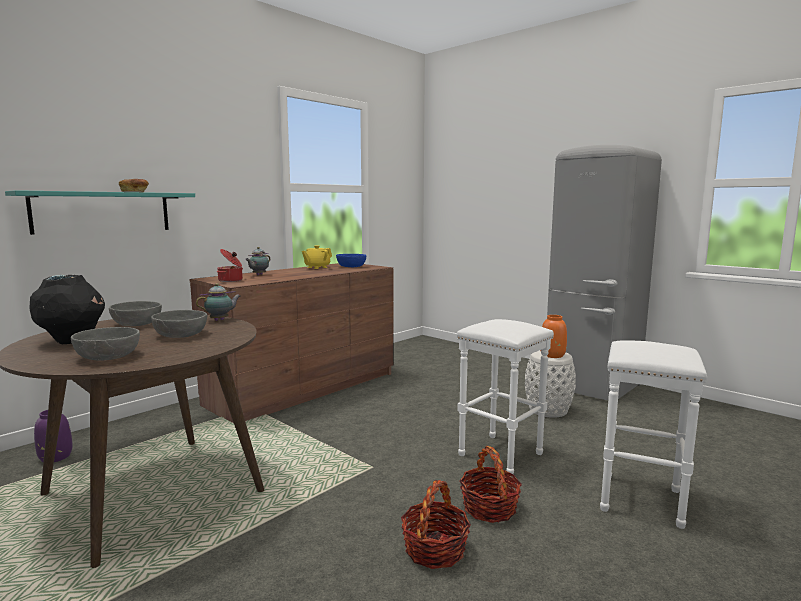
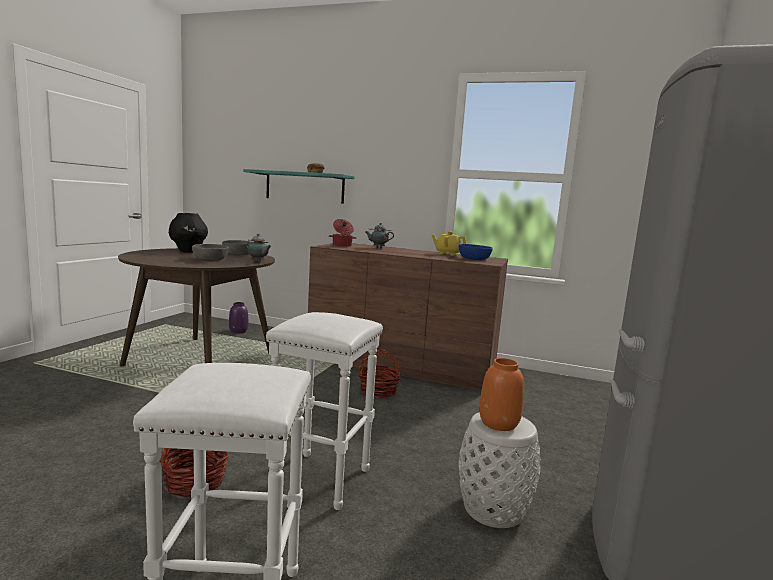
camera: 65 degrees right, 0 degrees up
grey bowl [71,327,140,361] -> none
basket [401,480,471,569] -> basket moved to [358,349,401,398]

